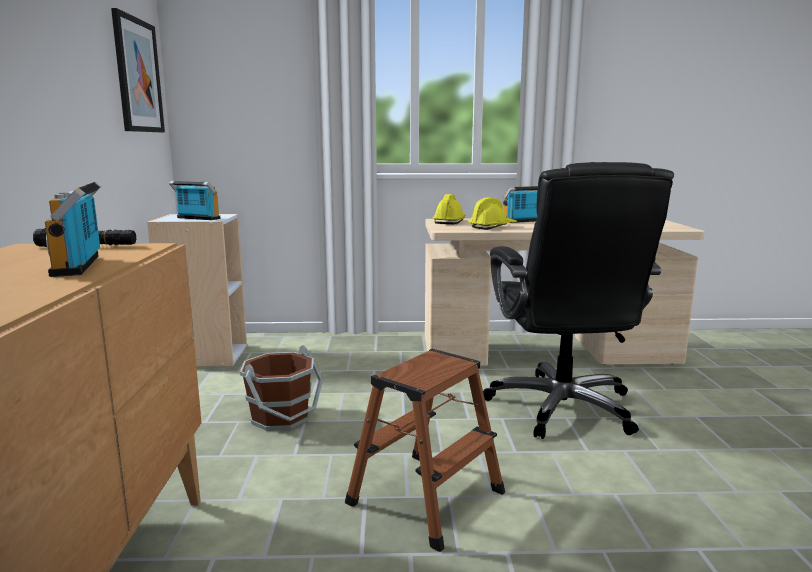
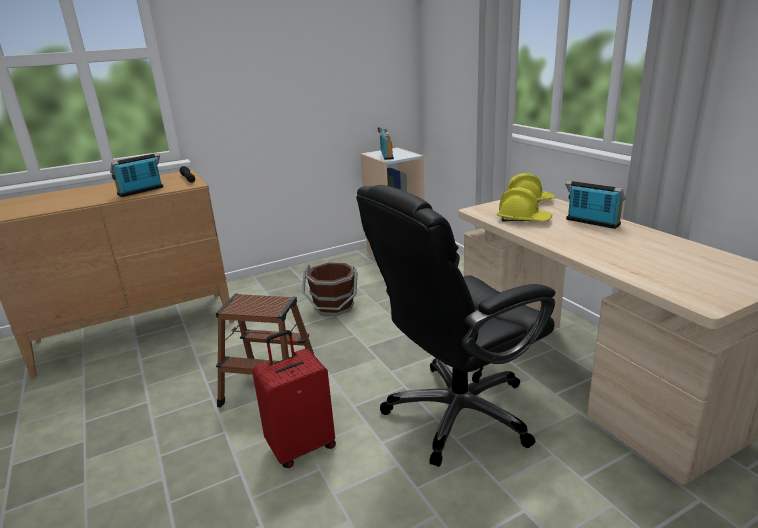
camera: 65 degrees right, 10 degrees up
picture [111,8,165,132] -> none
none -> red suitcase [252,330,336,468]

